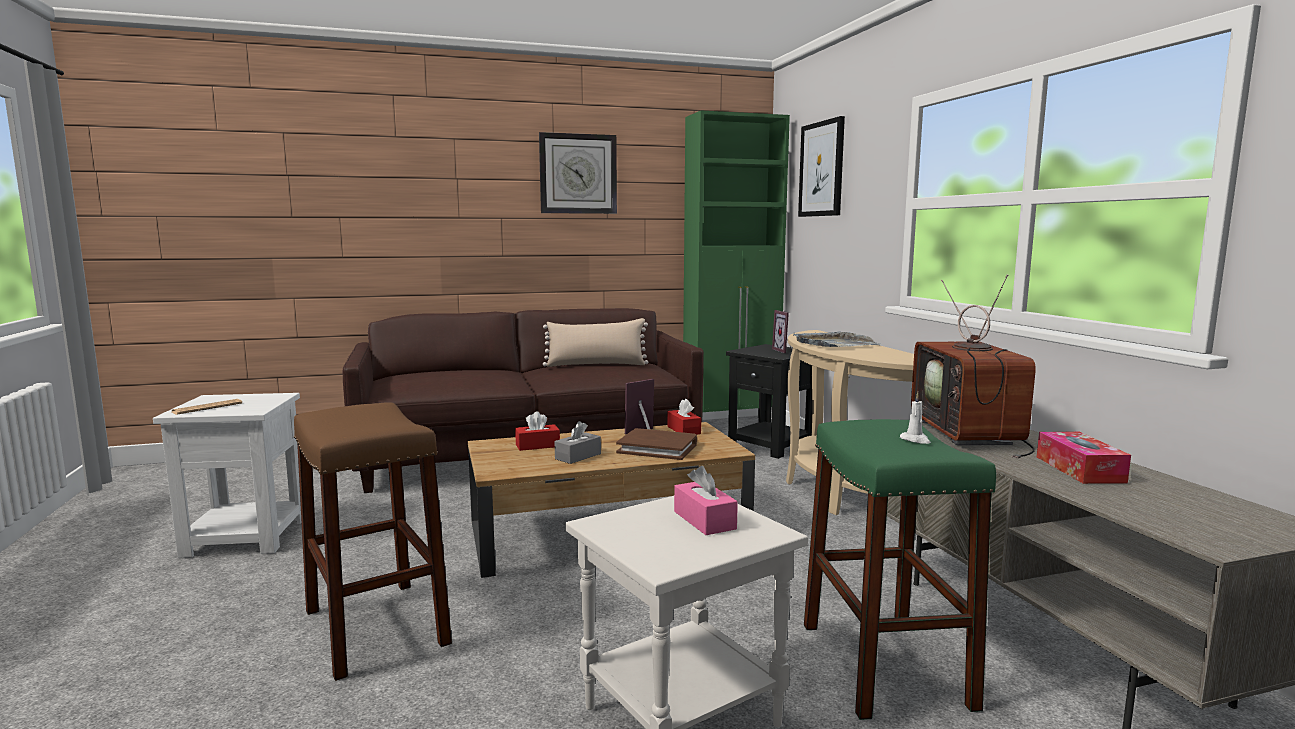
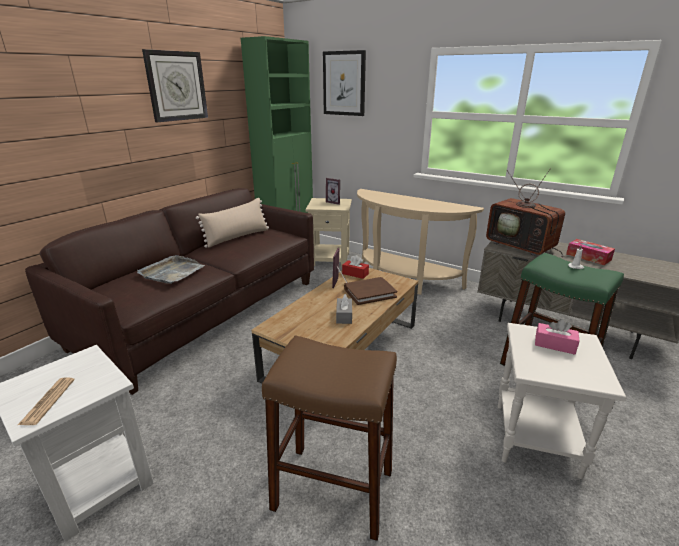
camera: 40 degrees left, 15 degrees up
red tissue box [515,411,560,451] -> none
black side table [726,344,812,459] -> beige side table [306,198,352,267]
grey tray [794,331,880,347] -> grey tray moved to [137,255,205,284]

